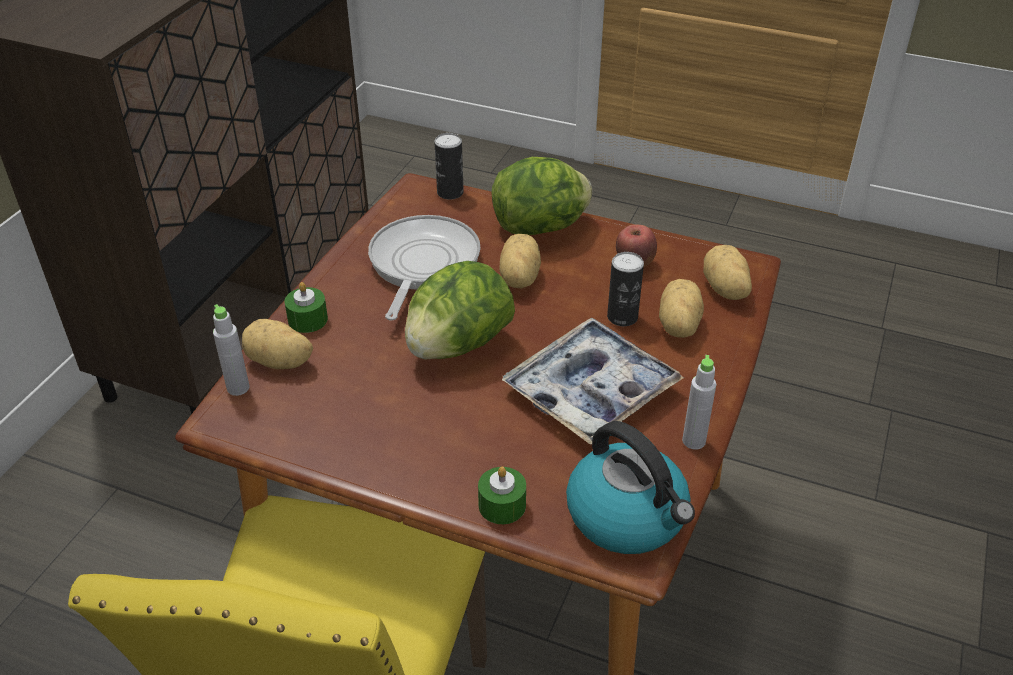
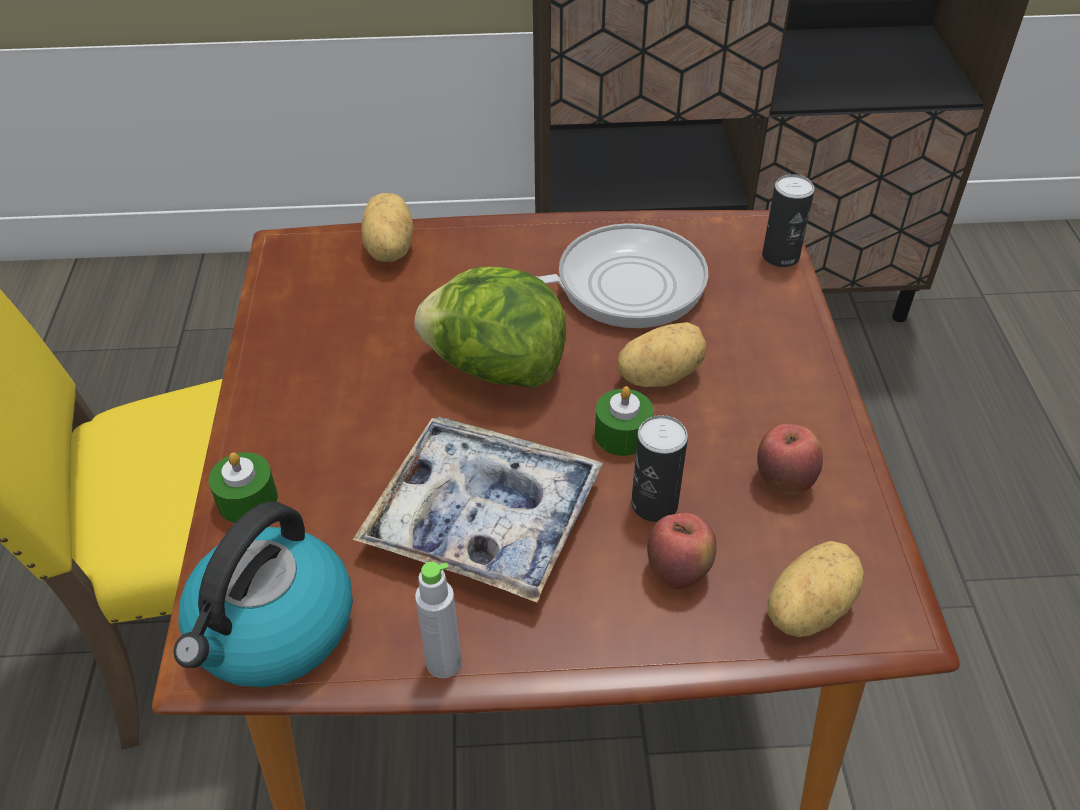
camera: 65 degrees right, 5 degrees up
grey bottle [213,304,249,396] -> none
green candle [285,282,328,333] -> green candle moved to [595,386,653,456]
lettuce [492,157,592,235] -> none
potato [659,279,704,338] -> apple [647,513,717,589]

